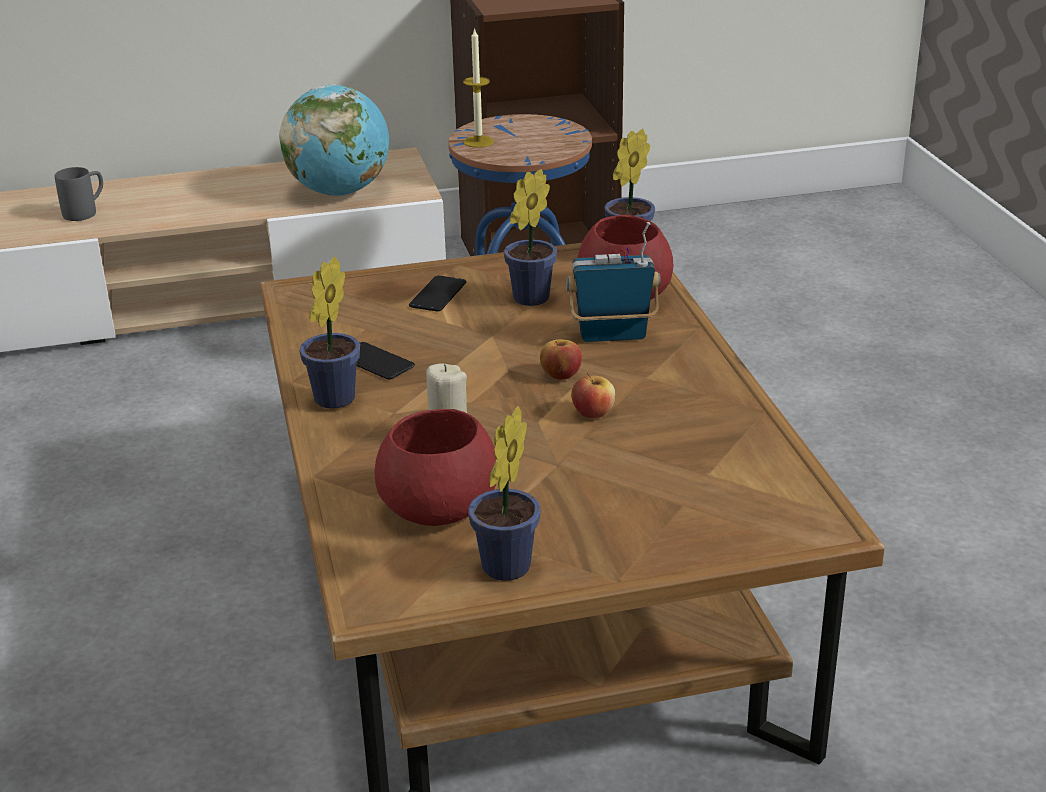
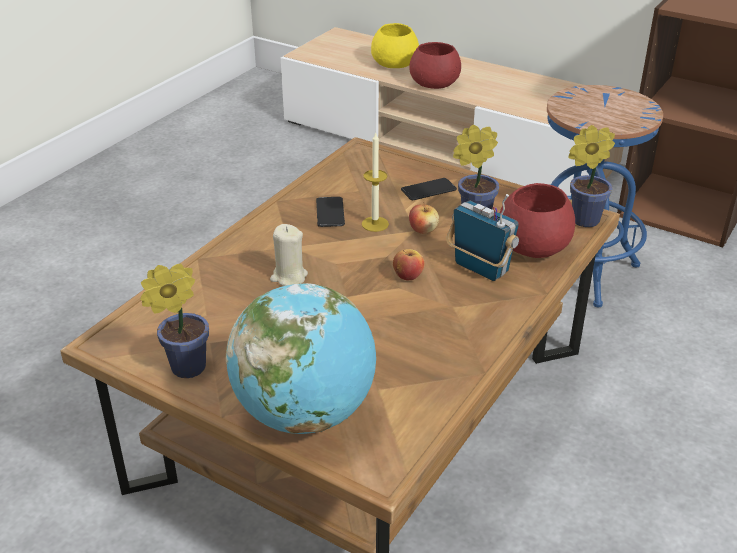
camera: 45 degrees right, 5 degrees up
grey mug [55,167,103,221] -> yellow bowl [371,23,419,68]
globe [279,84,389,196] -> globe moved to [226,283,376,434]
potted plant [299,256,360,409] -> none
red bowl [374,409,497,526] -> red bowl moved to [409,42,461,89]
candle [463,27,494,148] -> candle moved to [362,132,389,232]
apple [571,373,615,418] -> apple moved to [409,204,439,234]

